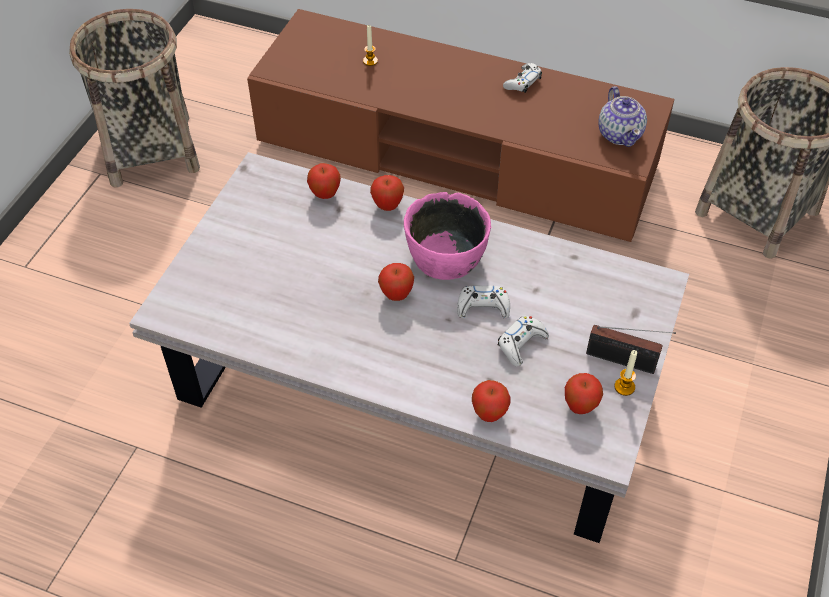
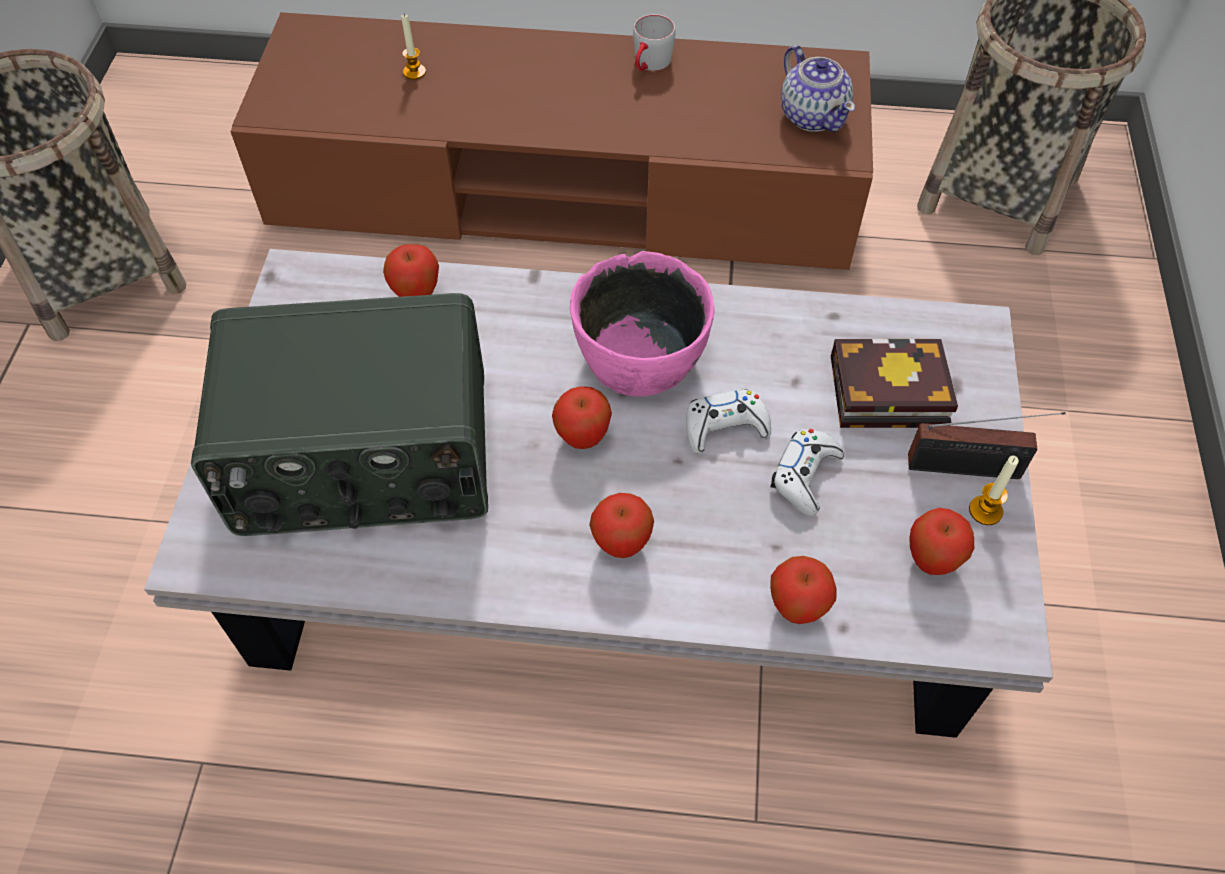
camera: 15 degrees left, 5 degrees up
apple [370,175,404,211] -> apple moved to [589,493,654,558]
white game controller [503,63,542,93] -> grey mug [633,14,676,71]
none -> radio [191,293,488,536]
none -> book [831,339,958,428]

